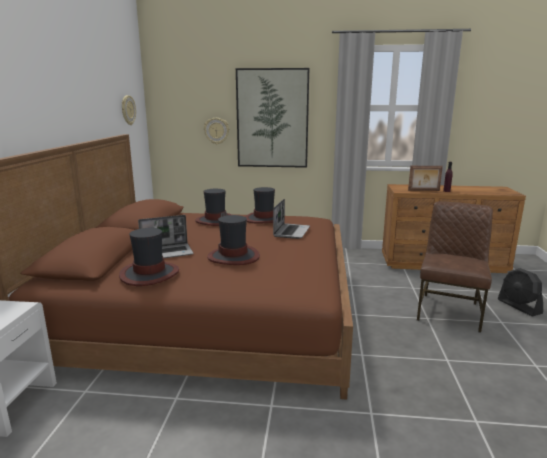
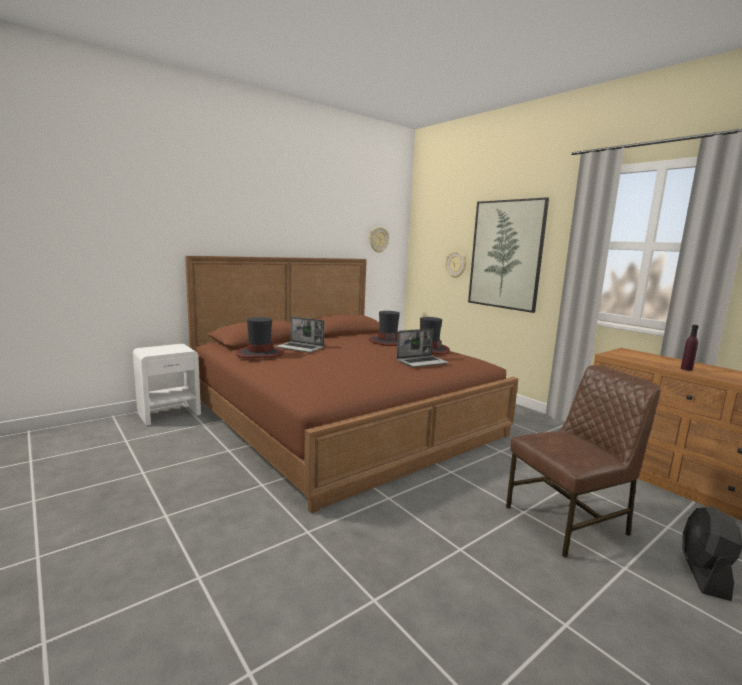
camera: 45 degrees right, 5 degrees down
hat [207,215,260,265] -> none
picture frame [408,166,443,191] -> none

